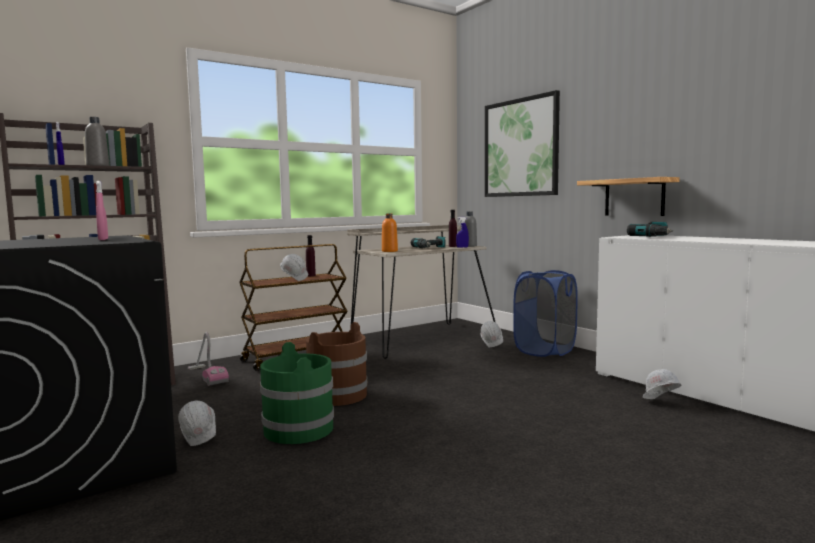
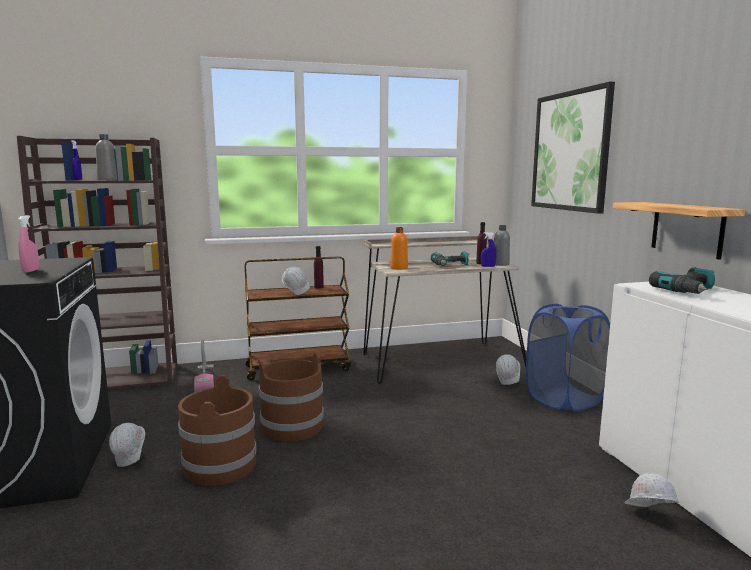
camera: 20 degrees right, 5 degrees up
green bucket [260,342,334,444] -> brown bucket [178,375,257,486]

